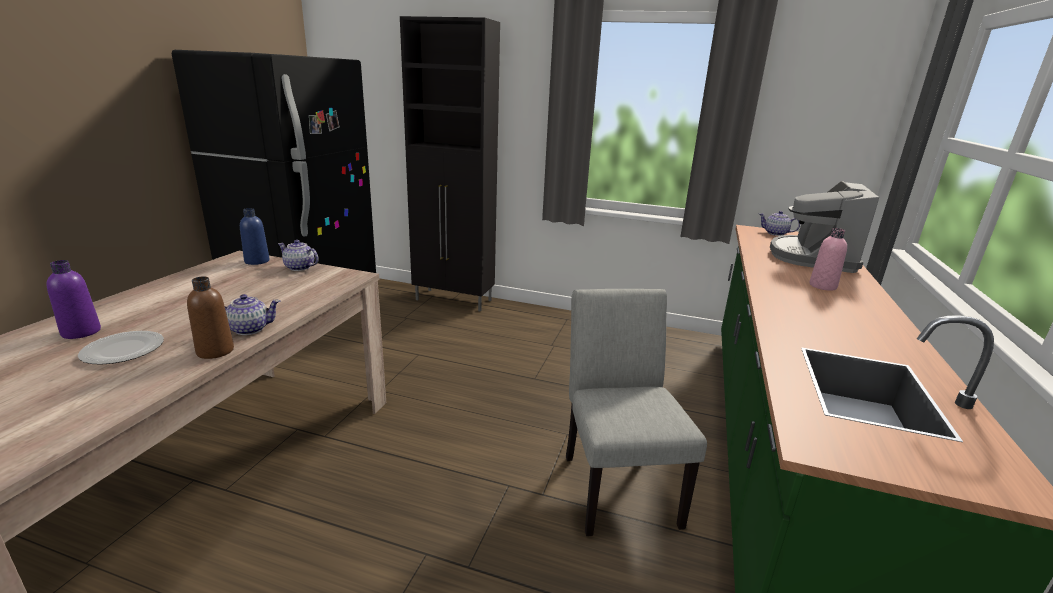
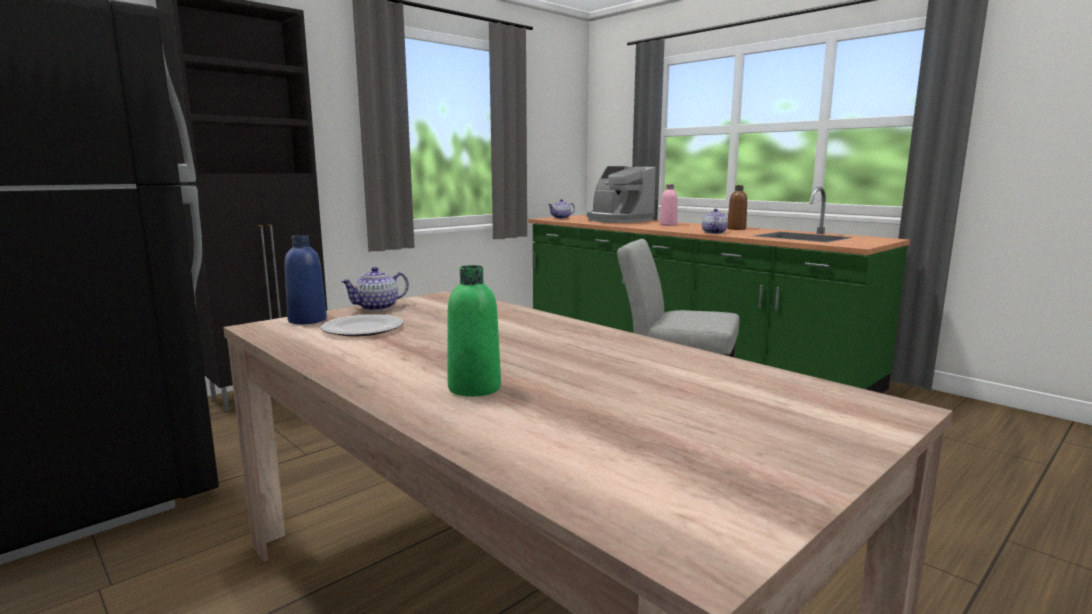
camera: 60 degrees left, 10 degrees down
purple bottle [47,260,101,339] -> green bottle [448,265,501,397]
plate [78,331,164,365] -> plate moved to [321,314,404,337]
brown bottle [187,276,234,359] -> brown bottle moved to [727,185,747,230]
teapot [225,294,280,335] -> teapot moved to [702,209,728,234]

